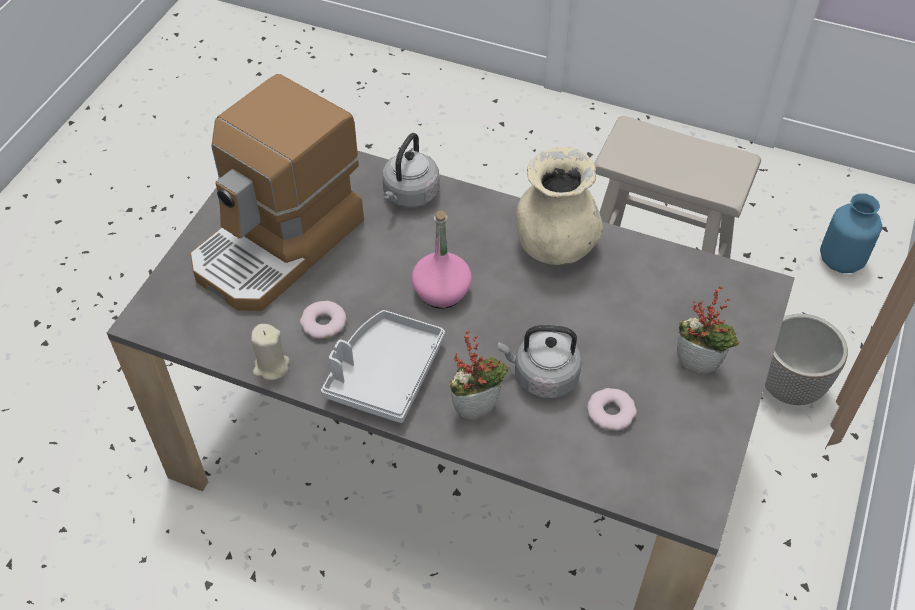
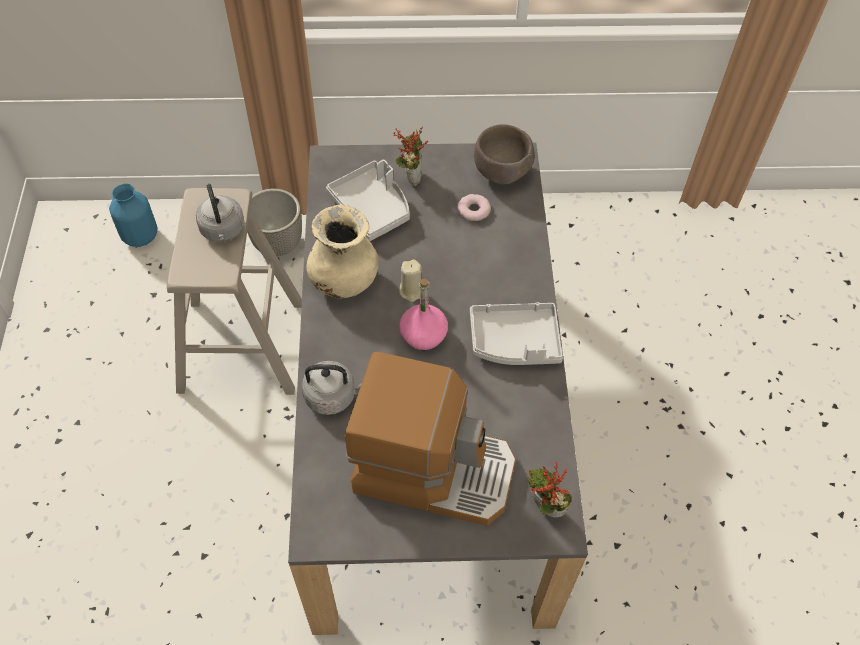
camera: 115 degrees left, 5 degrees up
beige candle [251,324,290,380] -> beige candle moved to [399,259,422,302]
donut [300,301,347,339] -> none
potted plant [449,330,509,421] -> potted plant moved to [527,461,572,517]
grey kettle [498,325,582,399] -> grey kettle moved to [196,184,244,242]
none -> grey tray [326,160,410,241]
none -> brown bowl [474,124,535,184]

